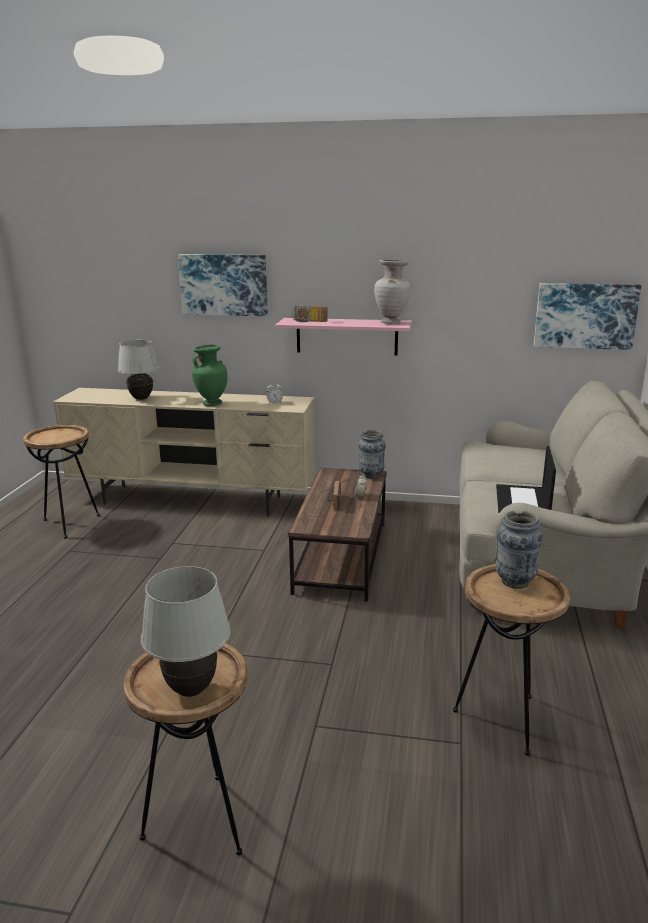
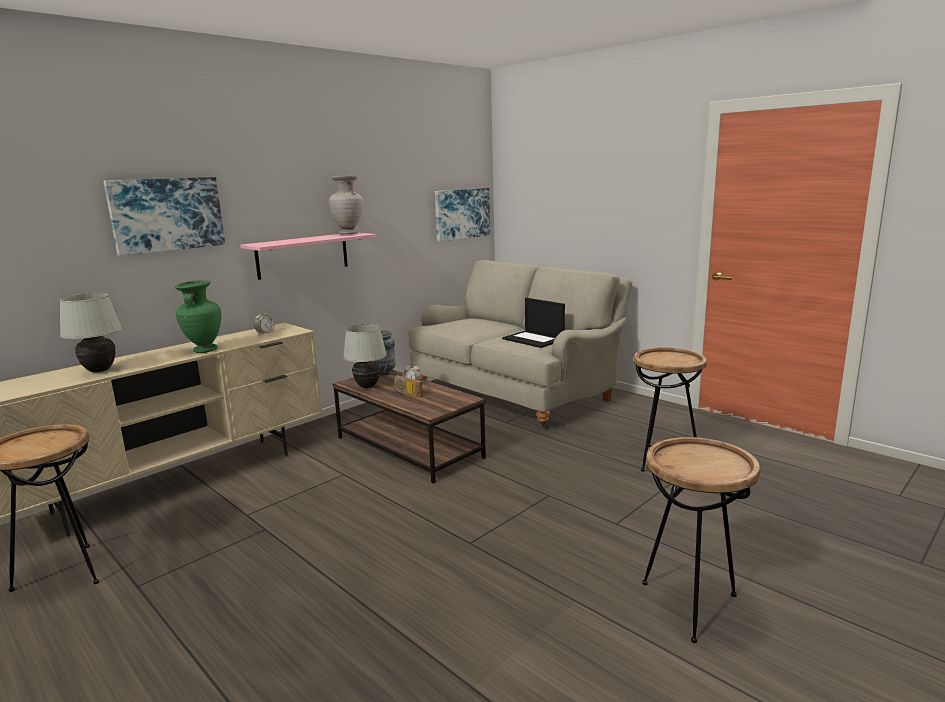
camera: 55 degrees left, 5 degrees down
white table lamp [141,566,231,697] -> white table lamp moved to [343,324,387,388]
radio [292,305,327,322] -> none
vase [496,511,543,589] -> none

